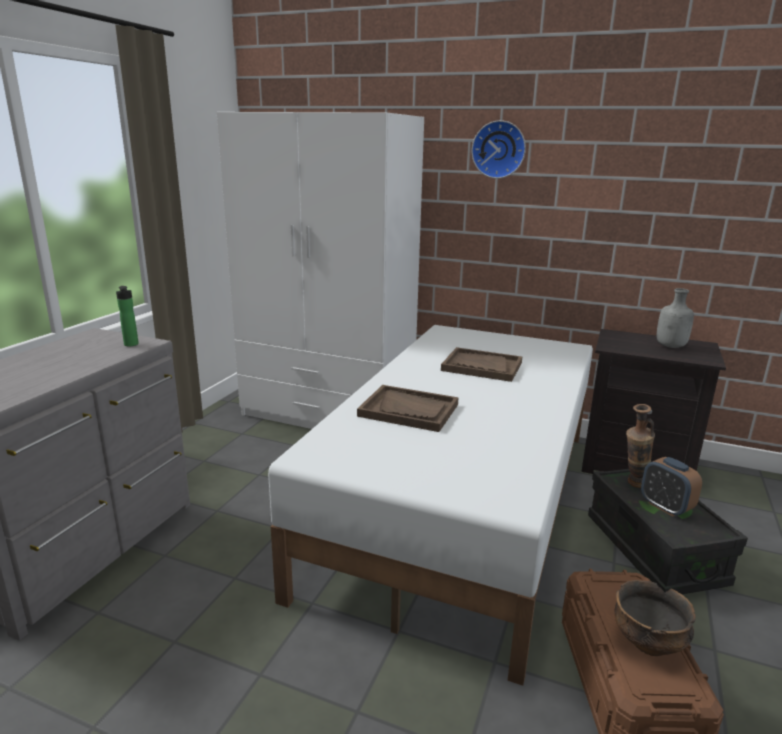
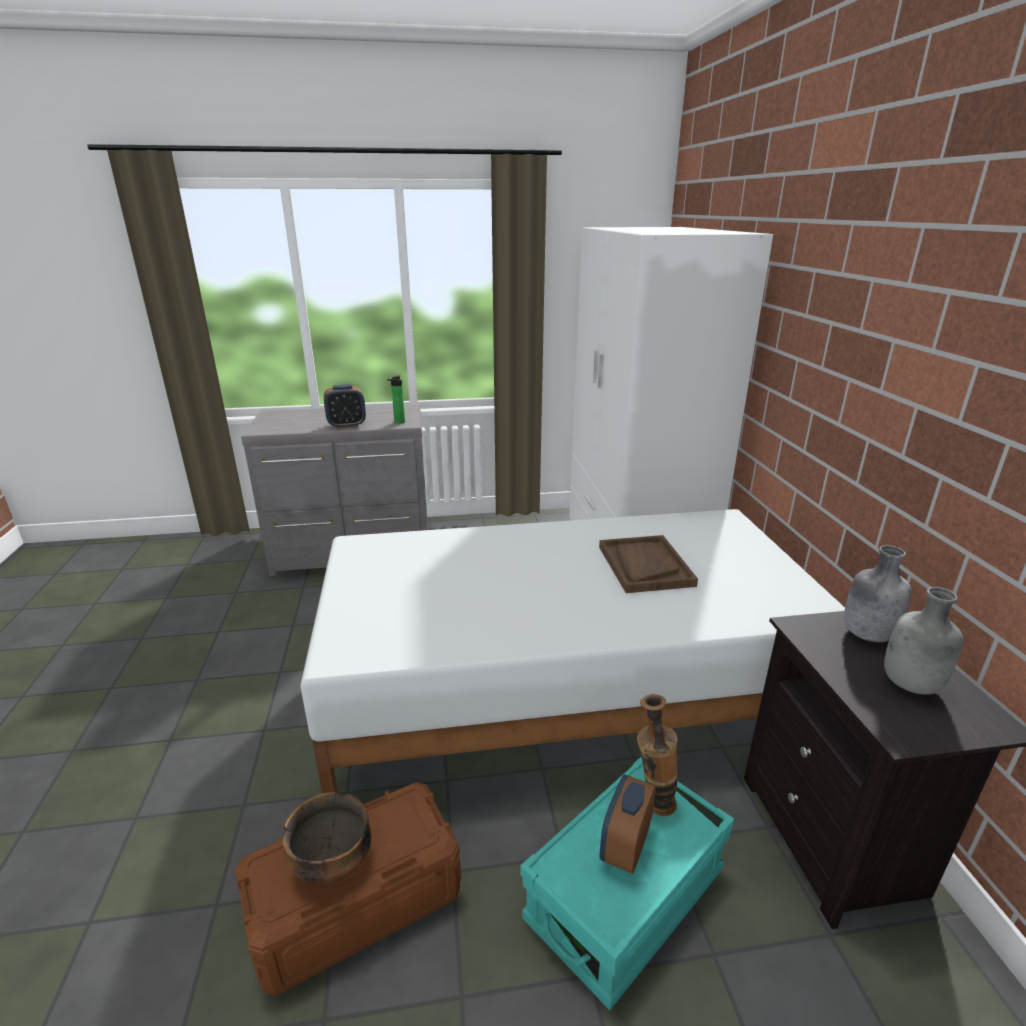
camera: 60 degrees right, 5 degrees up
brown tray [357,385,458,432] -> none
wall clock [471,120,526,179] -> none
black storage box [588,469,748,594] -> turquoise storage box [520,757,734,1010]
none -> alarm clock [324,384,366,429]
none -> grey bottle [844,545,912,642]

